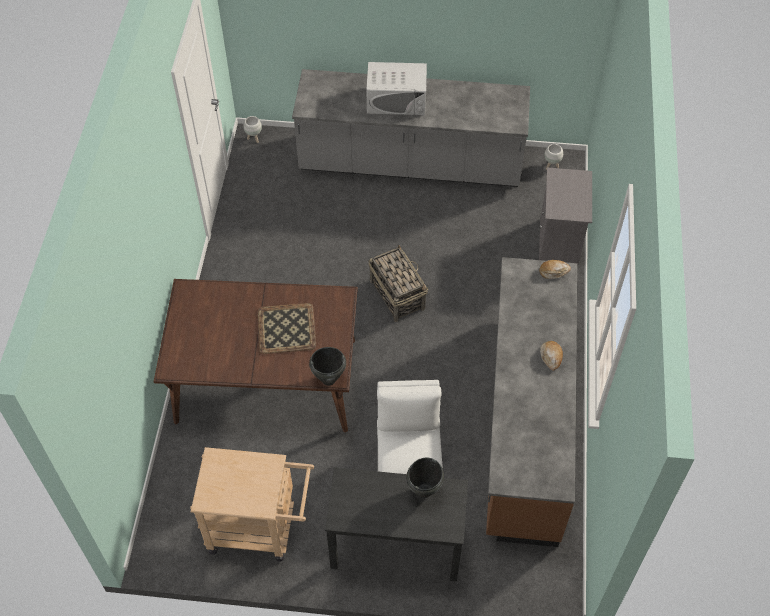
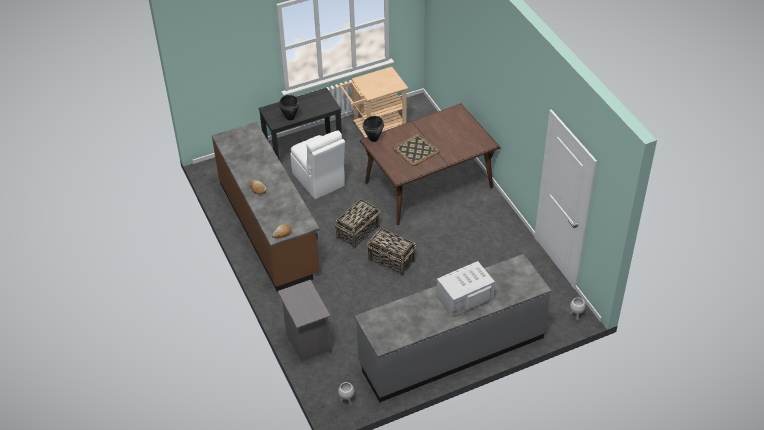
camera: 150 degrees right, 10 degrees down
none -> basket [335,199,380,249]

